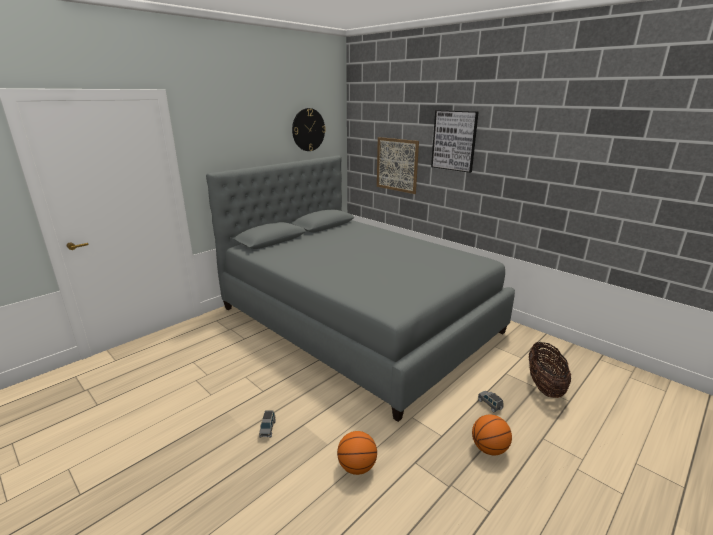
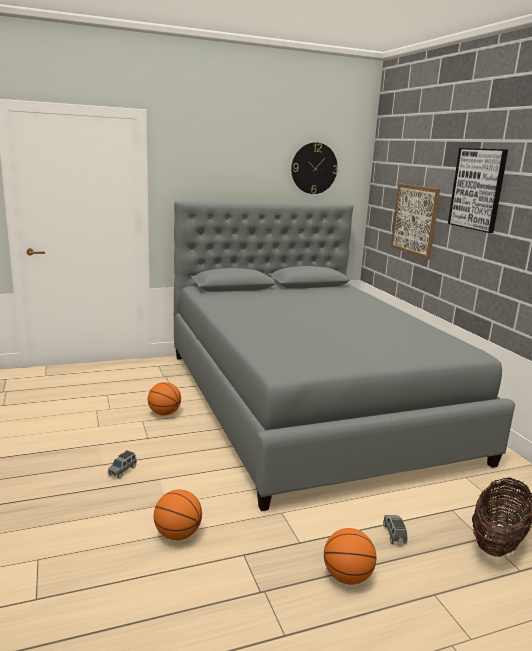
camera: 25 degrees right, 5 degrees down
none -> basketball [148,382,181,416]

